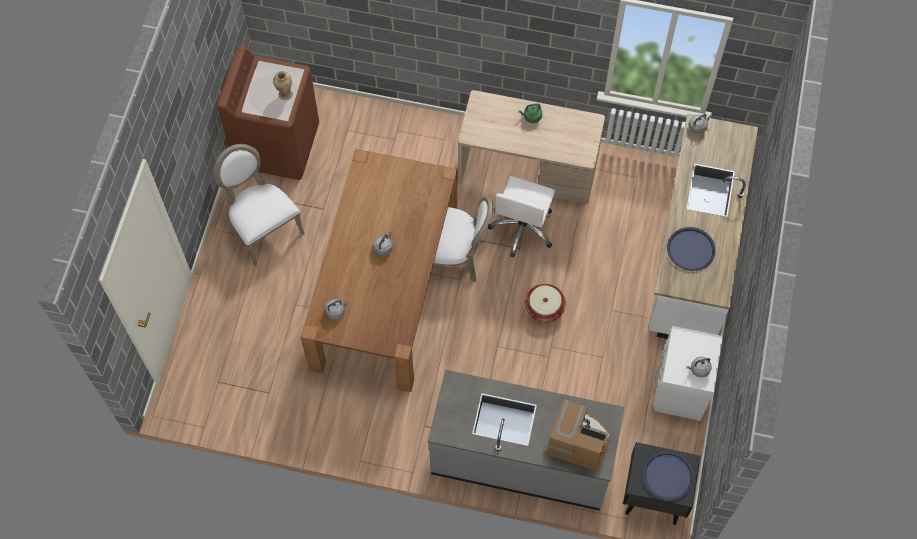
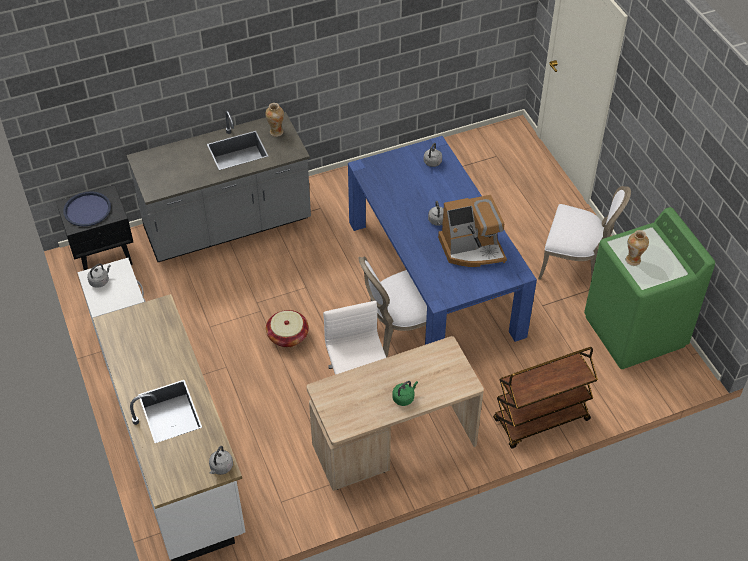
camera: 145 degrees right, 15 degrees down
brown washing machine [217,45,319,180] -> green washing machine [584,207,715,369]
brown dining table [301,149,457,392] -> blue dining table [348,136,537,345]
coffee machine [545,399,611,472] -> coffee machine moved to [438,195,507,267]
blue tray [667,227,716,271] -> none
none -> vase [265,103,284,137]
none -> brown cart [493,347,598,448]

